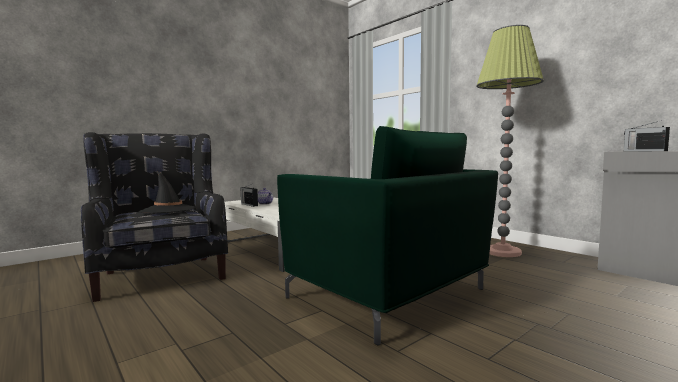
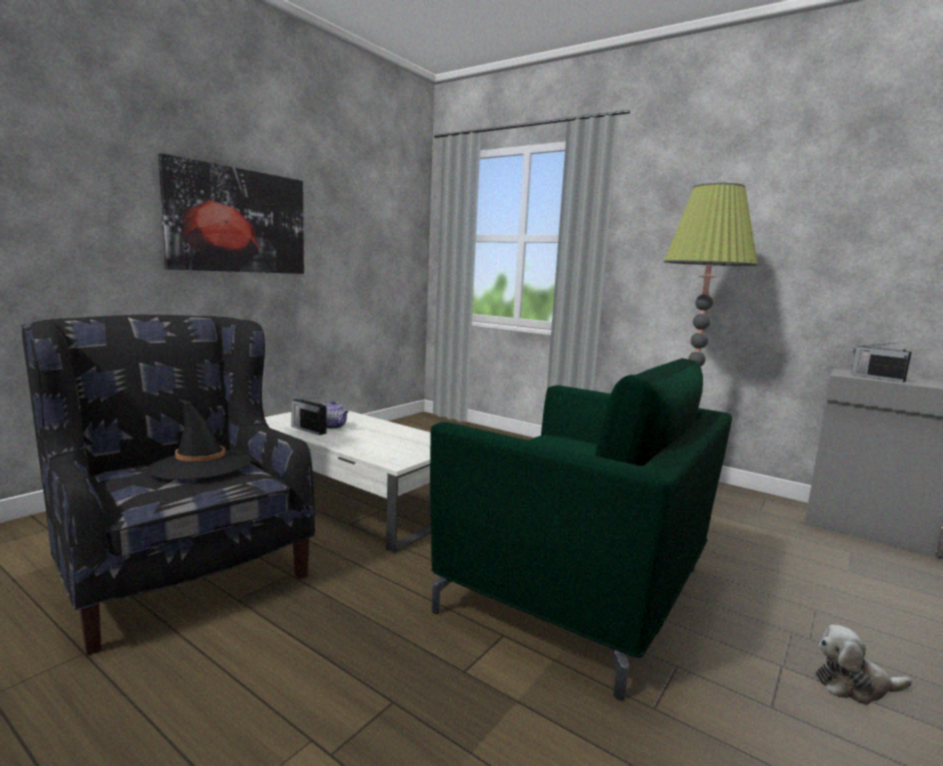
camera: 15 degrees left, 5 degrees up
none -> picture [158,153,304,274]
none -> plush toy [815,625,912,705]

